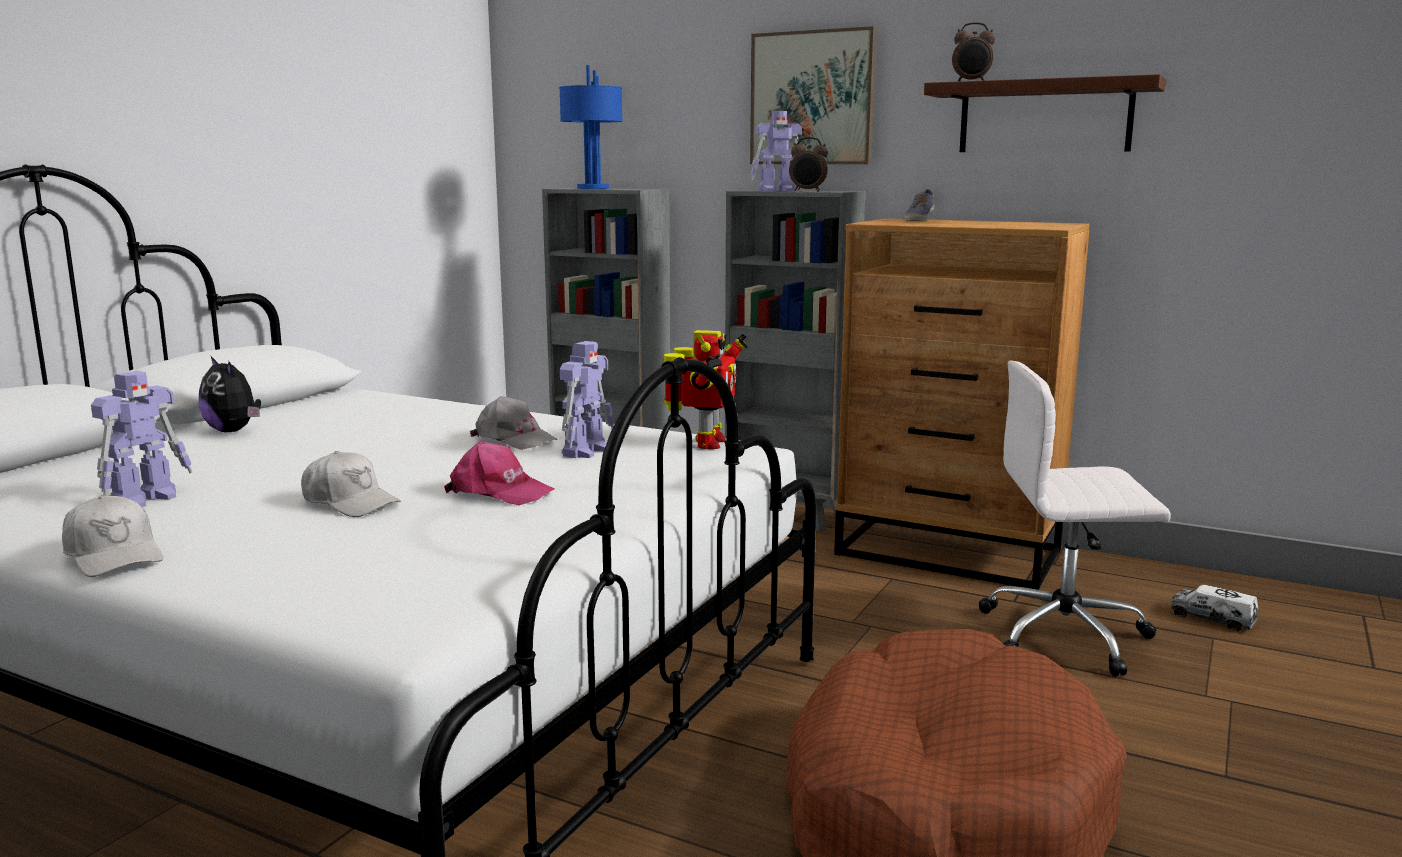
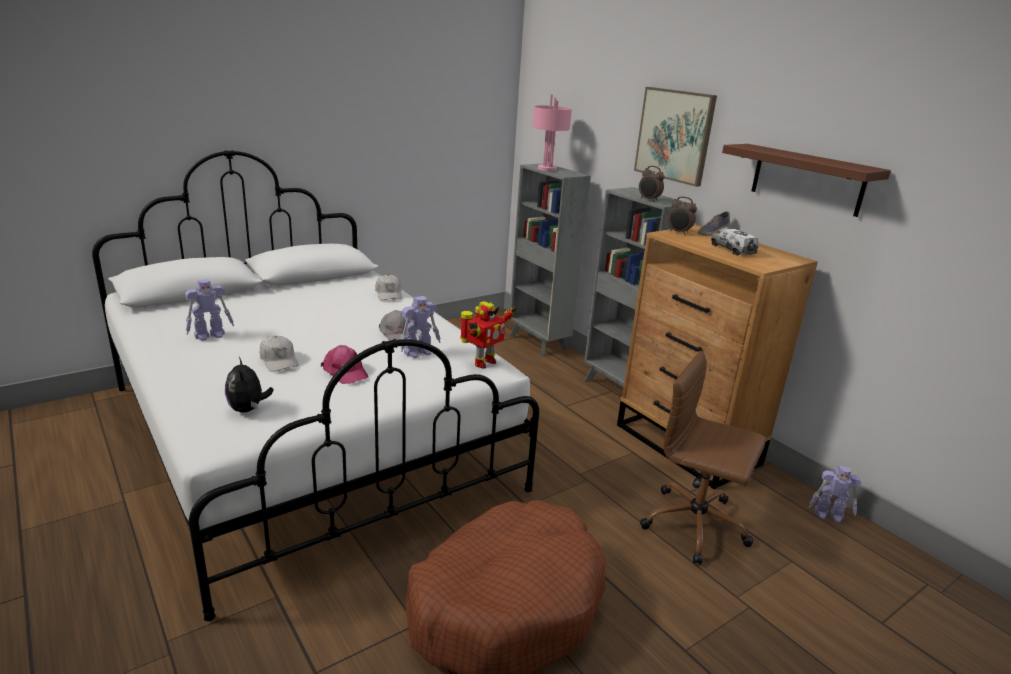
camera: 25 degrees right, 10 degrees up
white cap [62,495,163,577] -> white cap moved to [375,274,402,301]
plush toy [199,355,261,432] -> plush toy moved to [225,357,274,413]
blue table lamp [559,65,623,189] -> pink table lamp [532,94,572,171]
toy robot [751,111,802,191] -> toy robot moved to [809,465,861,523]
alarm clock [952,22,995,81] -> alarm clock moved to [668,197,697,235]
white office chair [979,360,1171,677] -> brown office chair [640,351,766,565]
toy truck [1171,585,1259,631] -> toy truck moved to [711,229,758,256]

